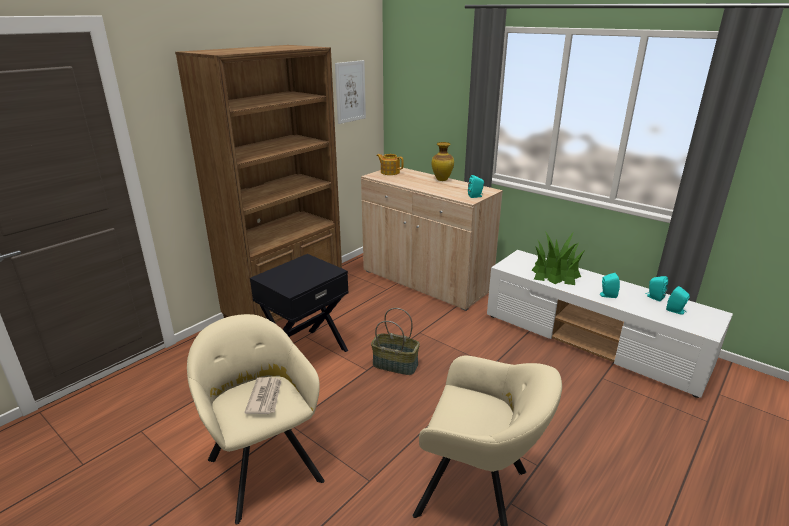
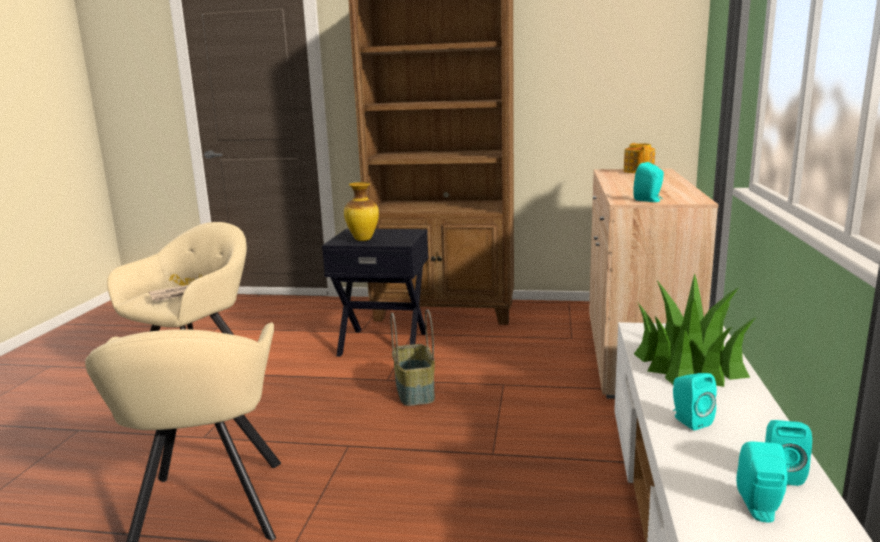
camera: 60 degrees right, 10 degrees down
picture [335,60,366,124] -> none
vase [432,142,454,181] -> vase moved to [344,182,379,241]

